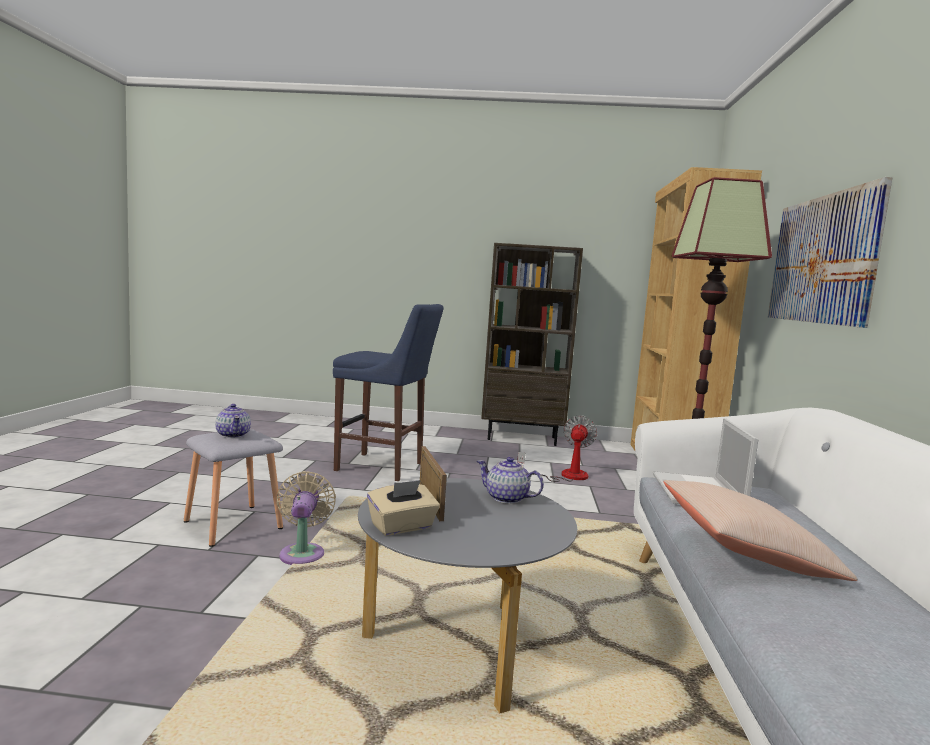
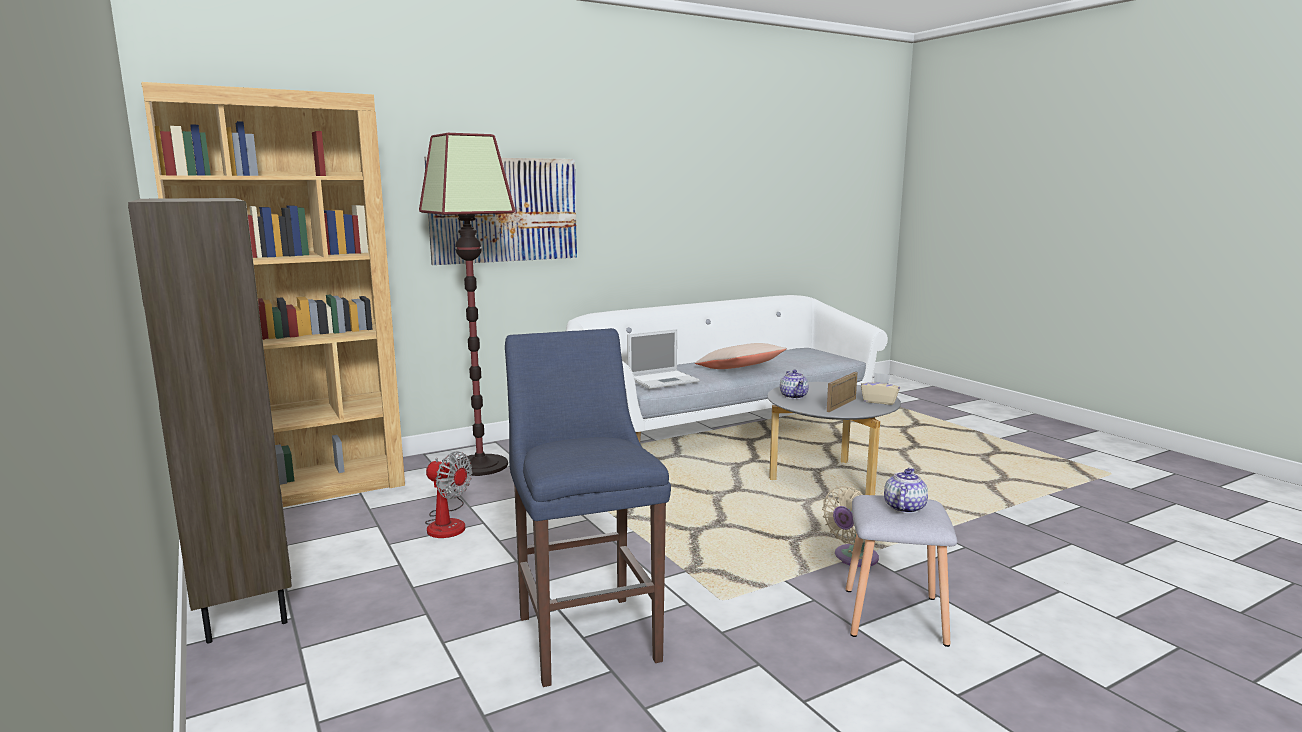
camera: 125 degrees left, 5 degrees up
fan [517,415,597,482] -> fan turned 135 degrees counterclockwise [425,452,472,538]

